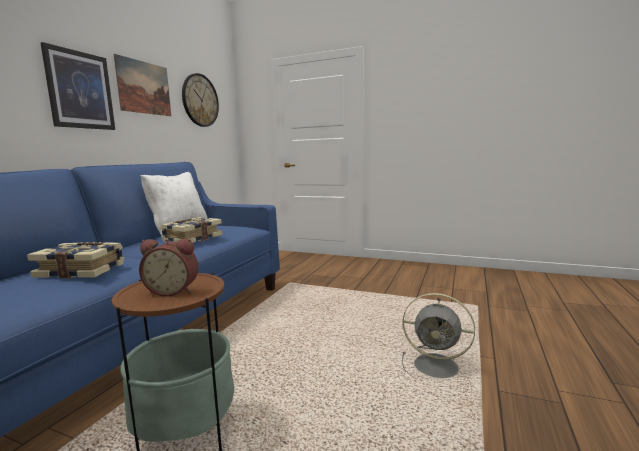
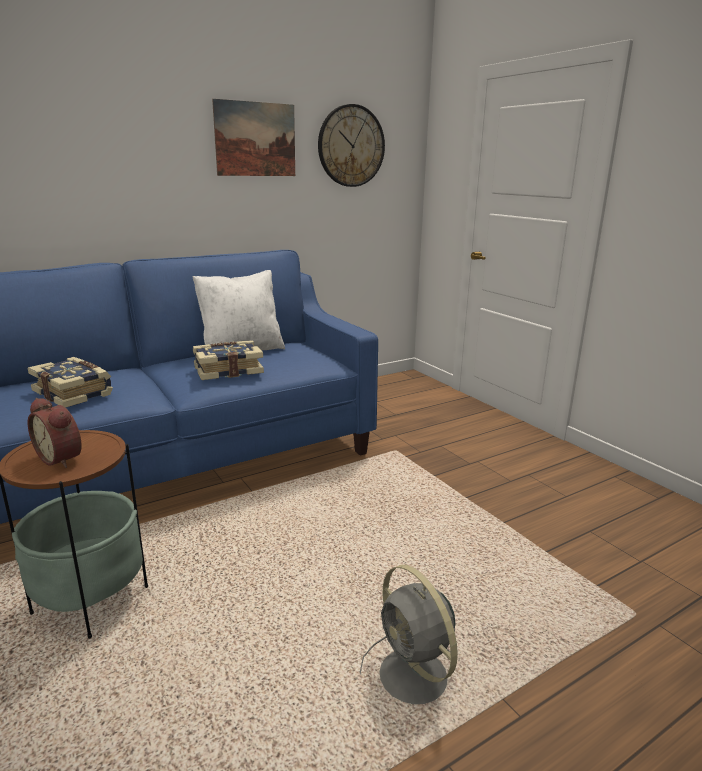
camera: 35 degrees right, 10 degrees up
picture [41,42,115,130] -> none

